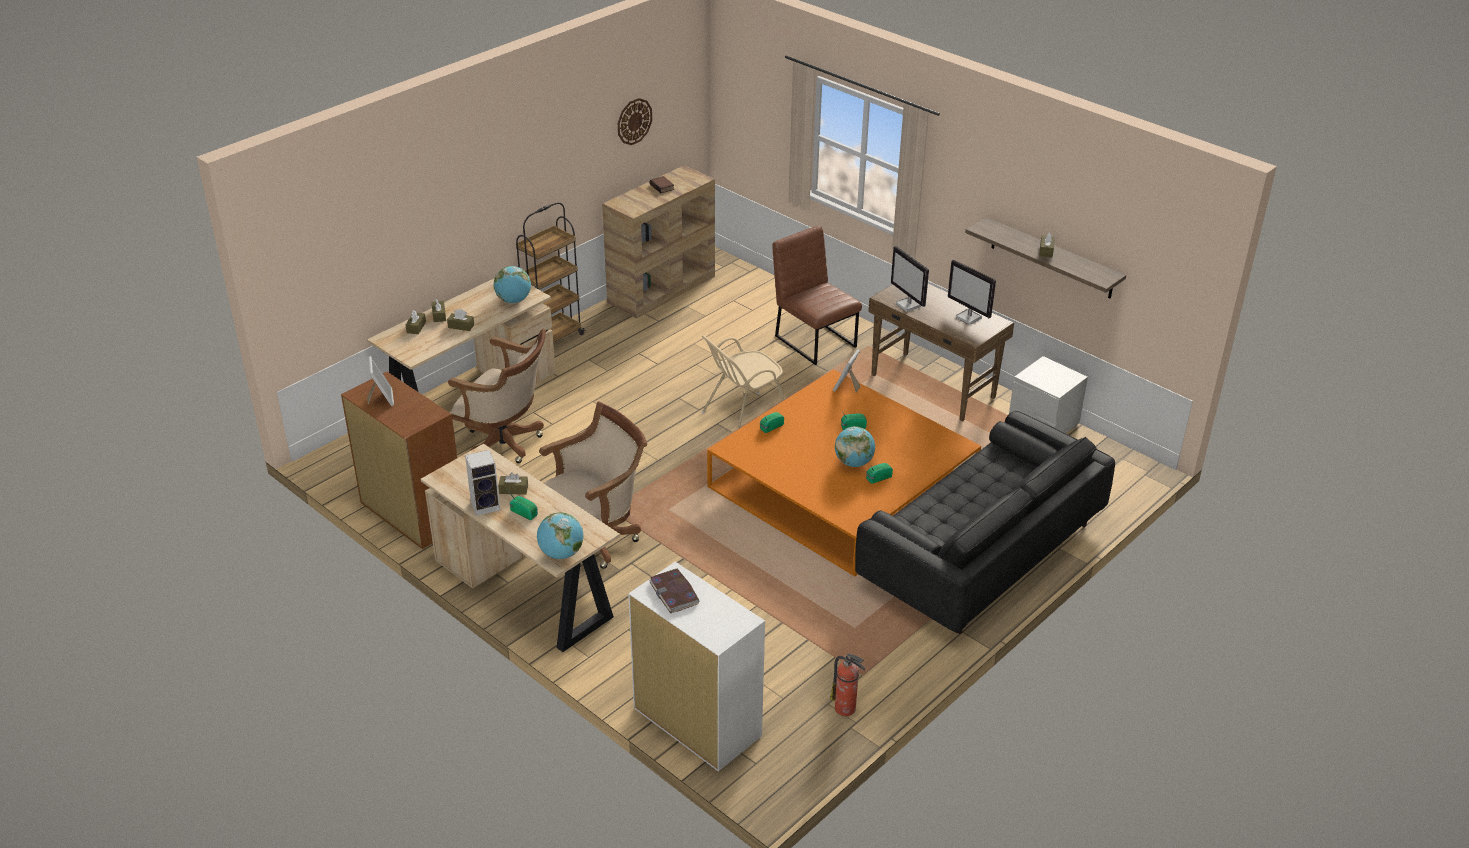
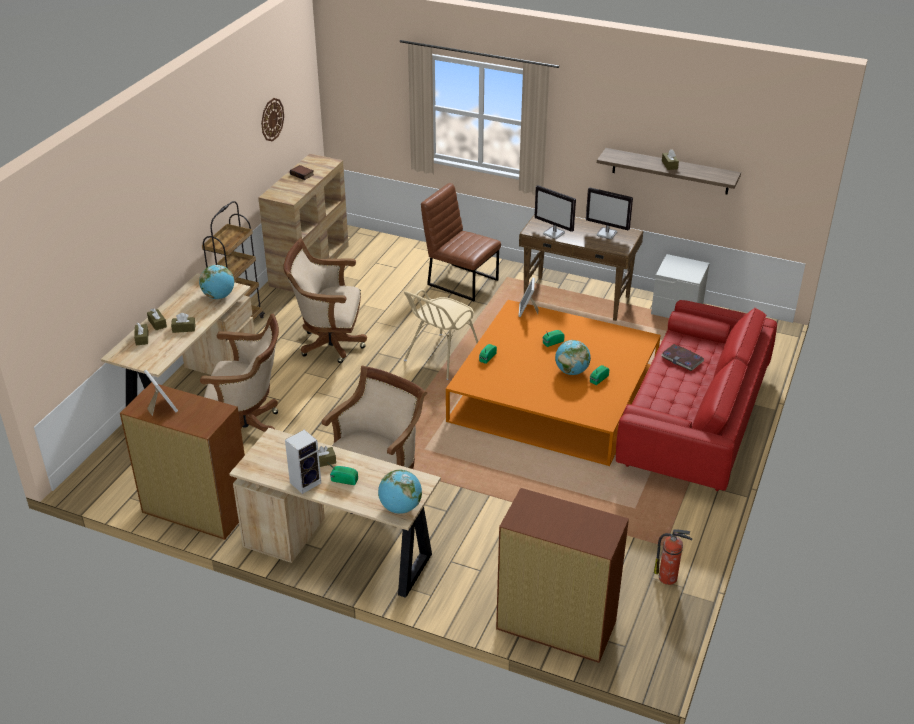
camera: 20 degrees left, 0 degrees up
white cabinet [628,562,765,771] -> brown cabinet [496,488,629,663]
book [649,569,699,613] -> book moved to [662,344,704,371]
black sofa [855,411,1115,634] -> red sofa [616,300,777,491]
none -> office chair [283,238,367,363]

